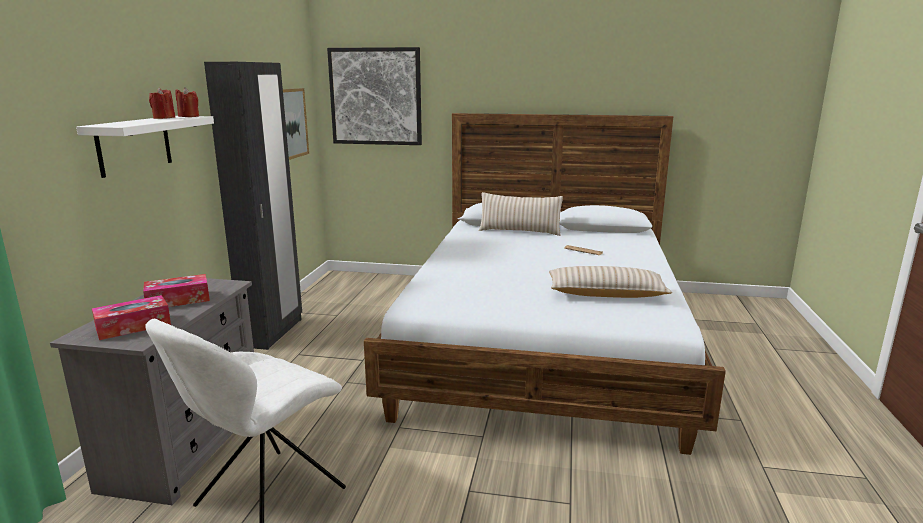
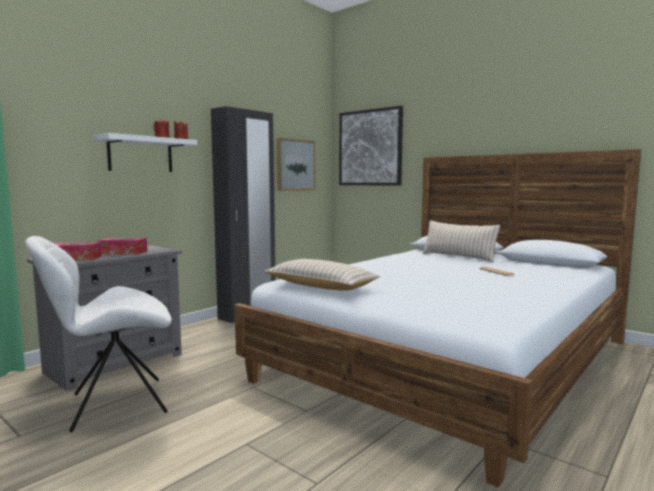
camera: 30 degrees right, 10 degrees down
beige pillow [549,266,672,298] -> beige pillow moved to [264,259,380,291]

